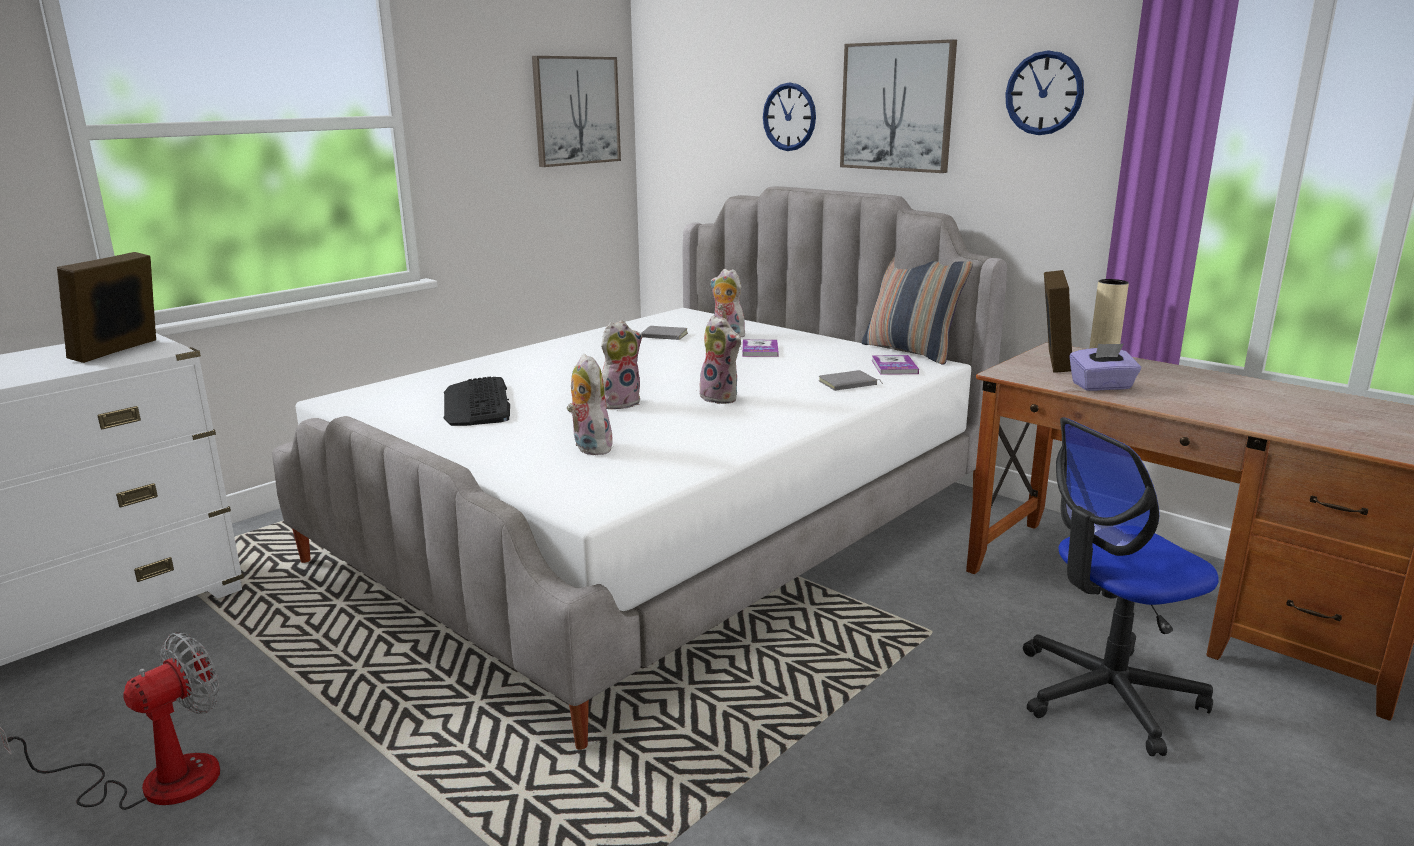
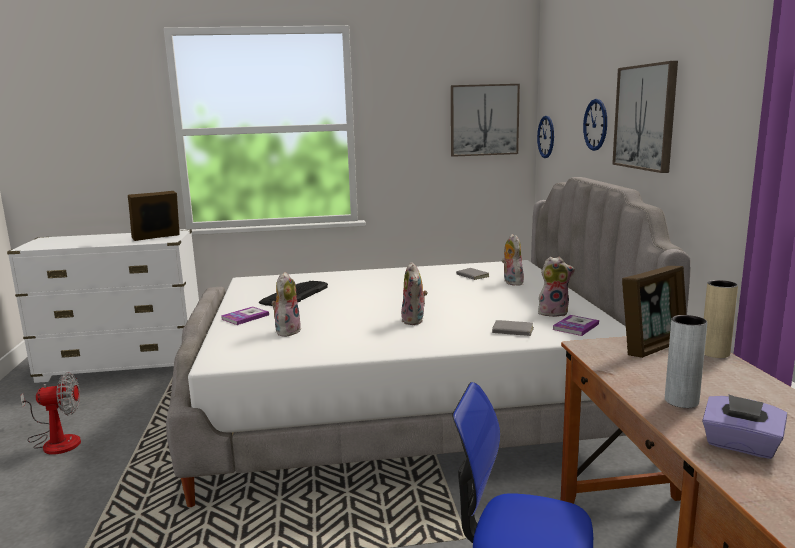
camera: 40 degrees right, 5 degrees down
plush toy [601,320,642,409] -> plush toy moved to [538,257,575,317]
book [742,340,778,357] -> book moved to [221,306,269,325]
pillow [862,256,973,365] -> none
wall clock [1005,50,1084,135] -> wall clock moved to [537,116,554,158]
purple tissue box [1069,344,1141,391] -> purple tissue box moved to [702,395,787,459]
none -> grey vase [665,315,707,408]

